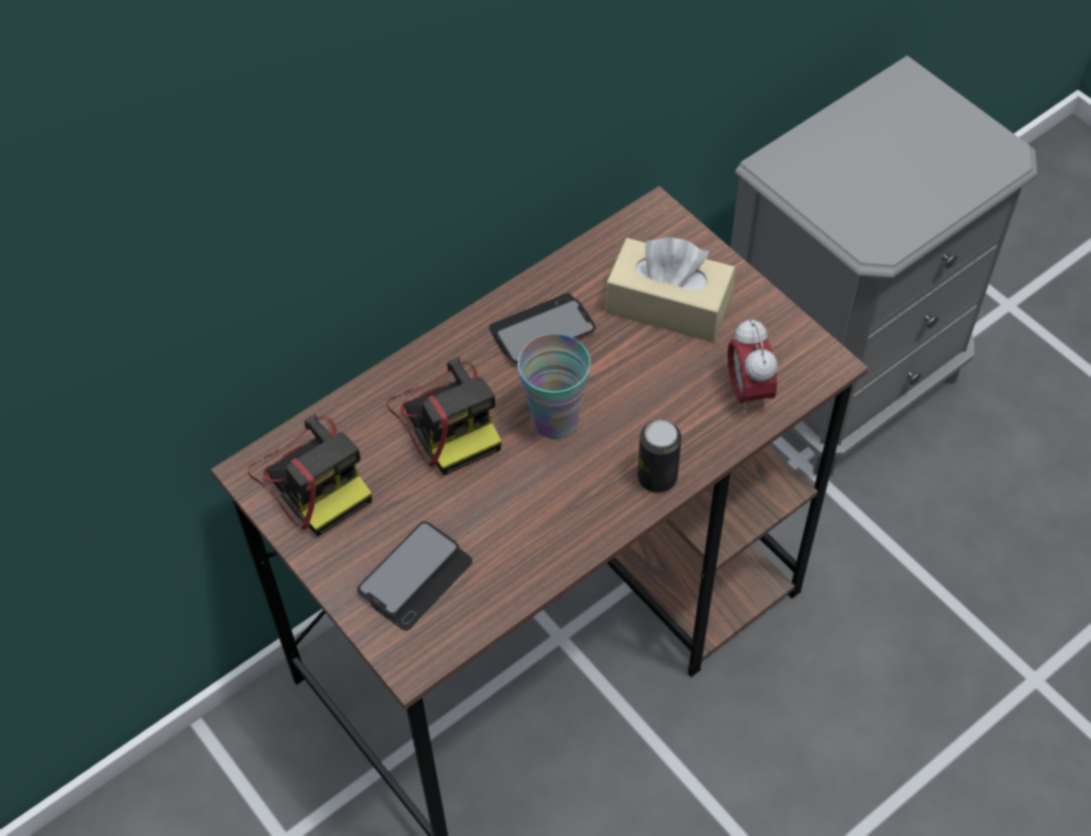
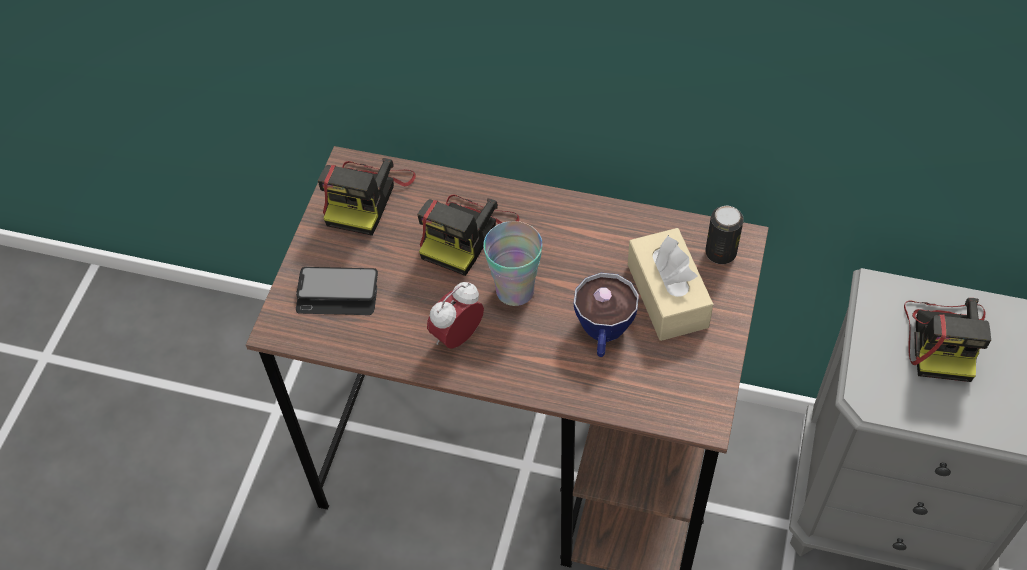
camera: 55 degrees right, 0 degrees up
phone [489,293,596,363] -> none
can [638,420,682,493] -> can moved to [705,206,744,264]
alarm clock [727,318,777,414] -> alarm clock moved to [427,282,484,349]
none -> cup [574,273,639,357]
none -> camera [904,298,991,382]

